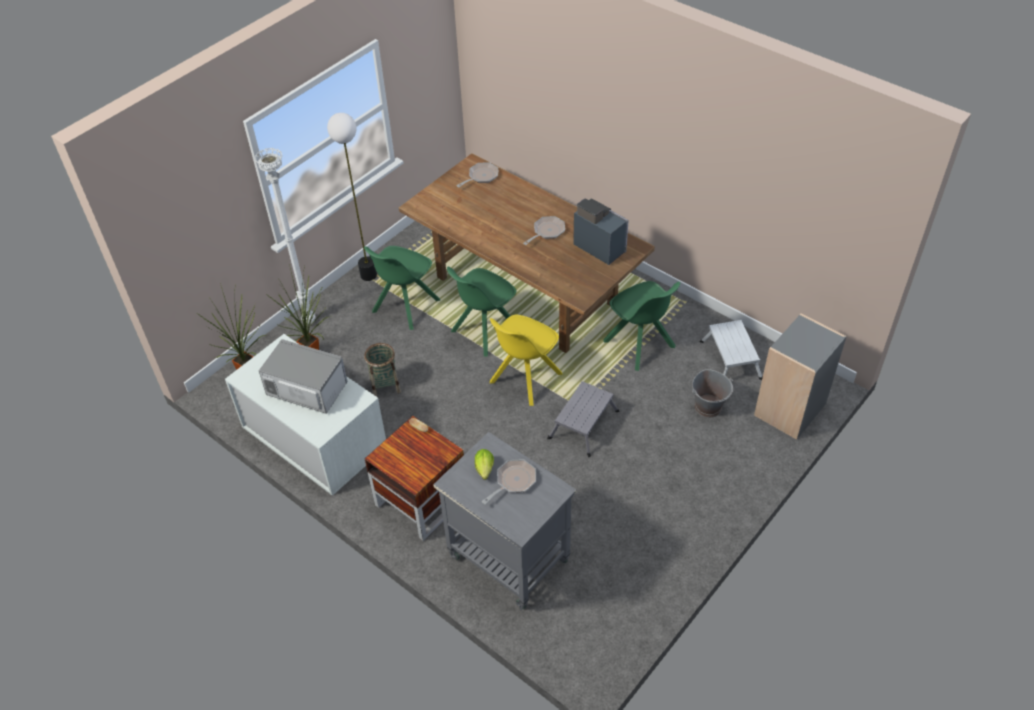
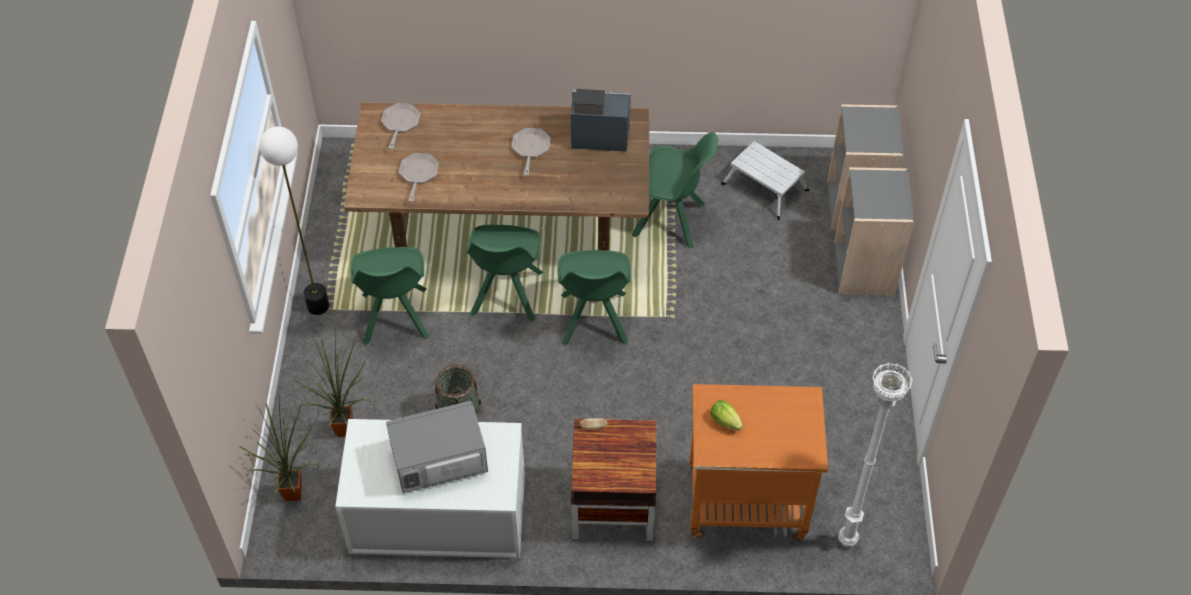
camera: 40 degrees left, 5 degrees up
white floor lamp [254,148,316,324] -> white floor lamp moved to [838,362,913,547]
grey cart [433,432,577,611] -> orange cart [689,384,828,541]
frying pan [482,460,536,504] -> frying pan moved to [399,153,439,202]
yellow chair [490,315,562,406] -> green chair [557,250,631,346]
grey step ladder [547,381,620,457] -> none
grey bucket [692,369,733,418] -> none
none -> grey bookcase [834,167,914,296]

